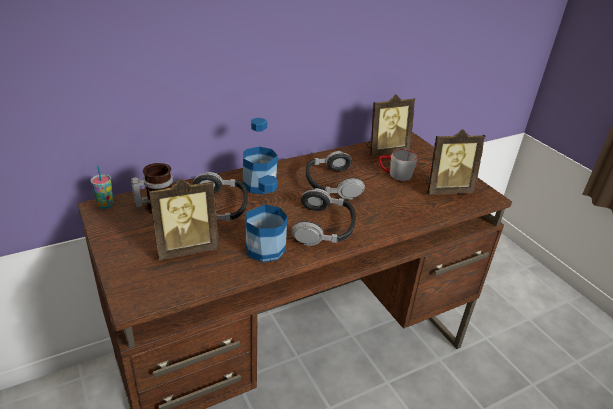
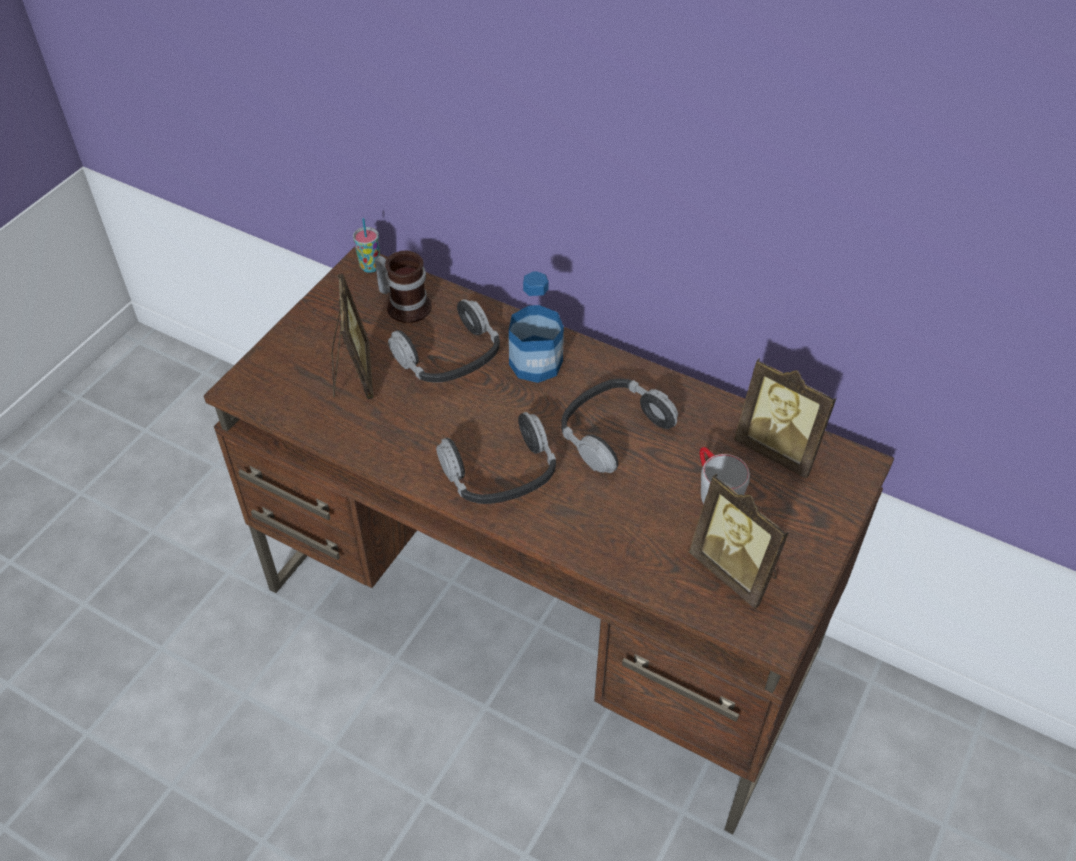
camera: 60 degrees right, 15 degrees up
picture frame [149,179,219,260] -> picture frame turned 135 degrees counterclockwise [331,274,374,399]
bottle [245,175,287,262] -> none

